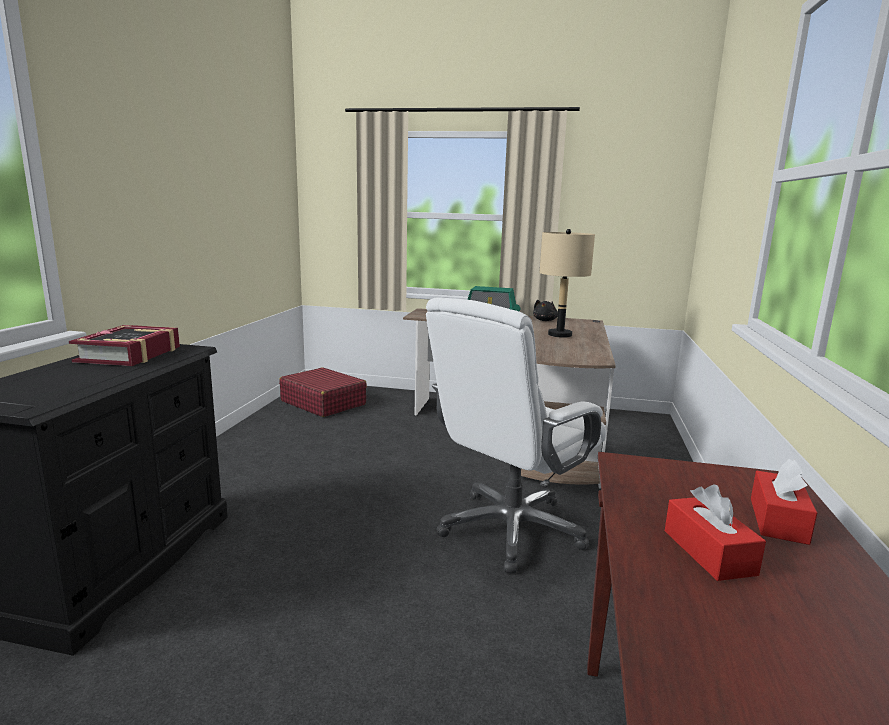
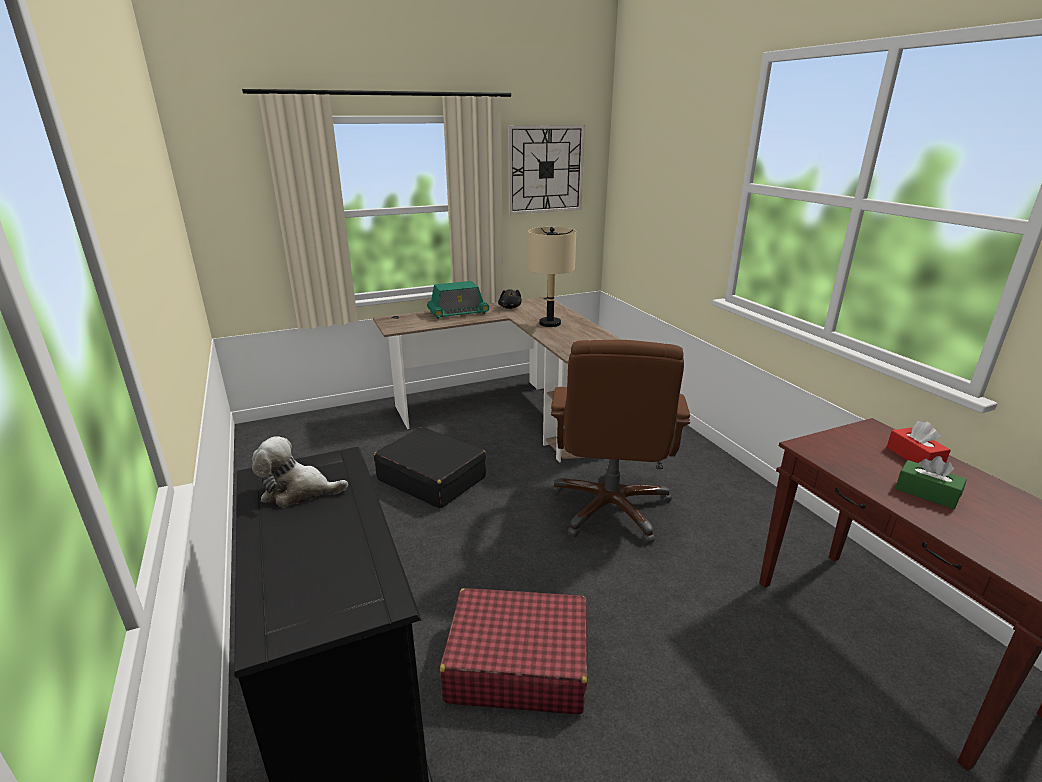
camera: 35 degrees left, 10 degrees up
book [69,325,180,366] -> plush toy [252,436,348,507]
red suitcase [279,367,367,417] -> red suitcase moved to [440,588,588,714]
white office chair [426,297,606,574] -> brown office chair [551,340,690,544]
red tissue box [665,484,766,581] -> green tissue box [895,456,967,509]
none -> black suitcase [374,427,486,508]
none -> wall clock [508,125,585,214]

